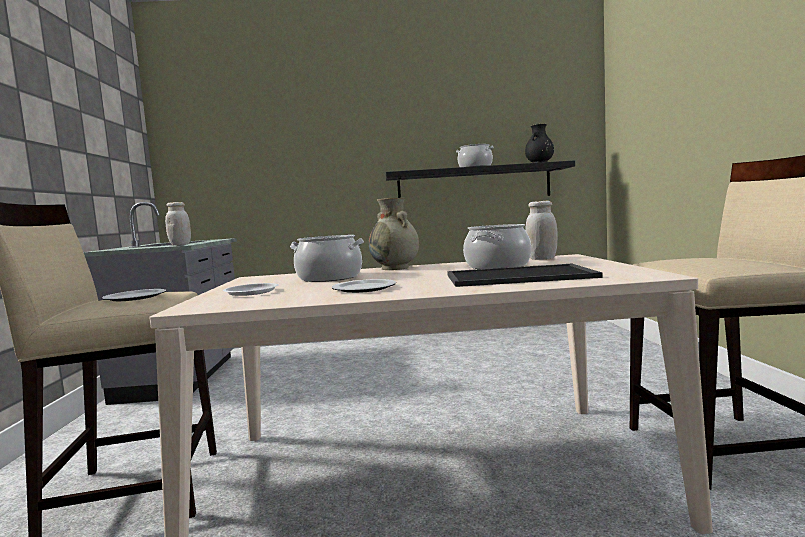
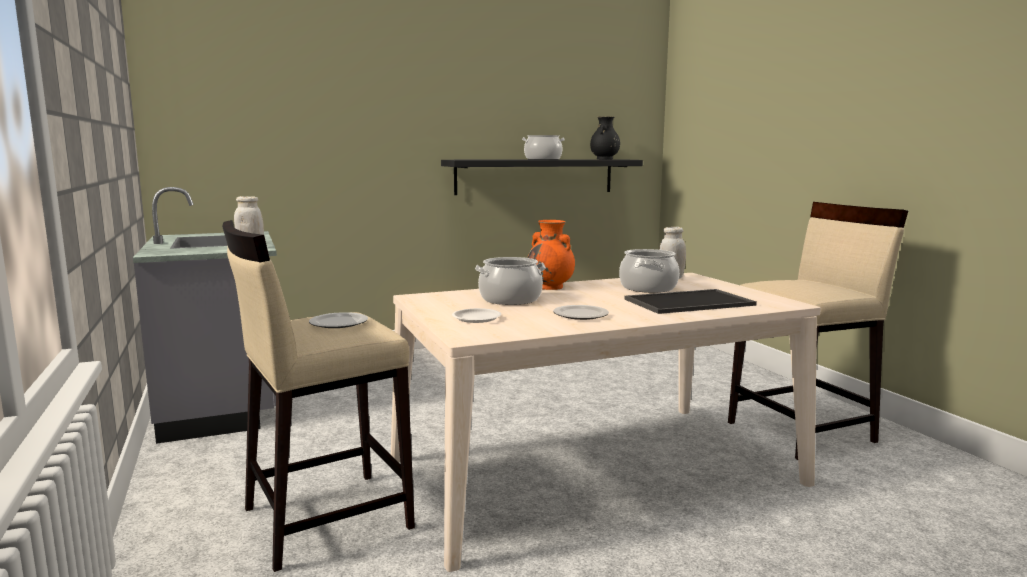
camera: 20 degrees left, 5 degrees up
beige vase [369,198,419,270] -> orange vase [527,220,575,290]

